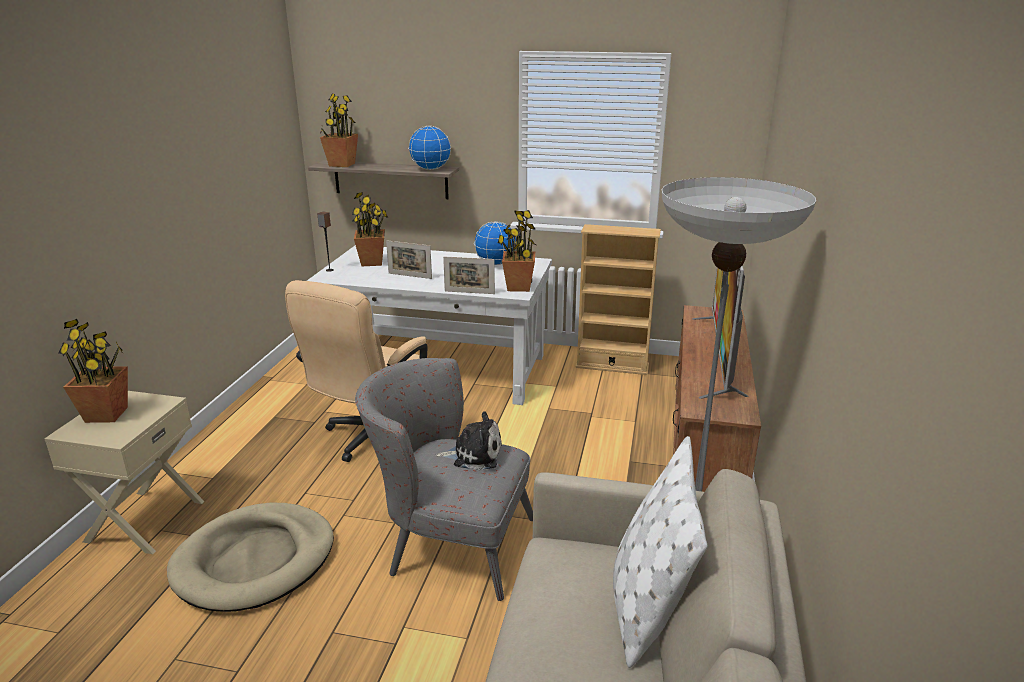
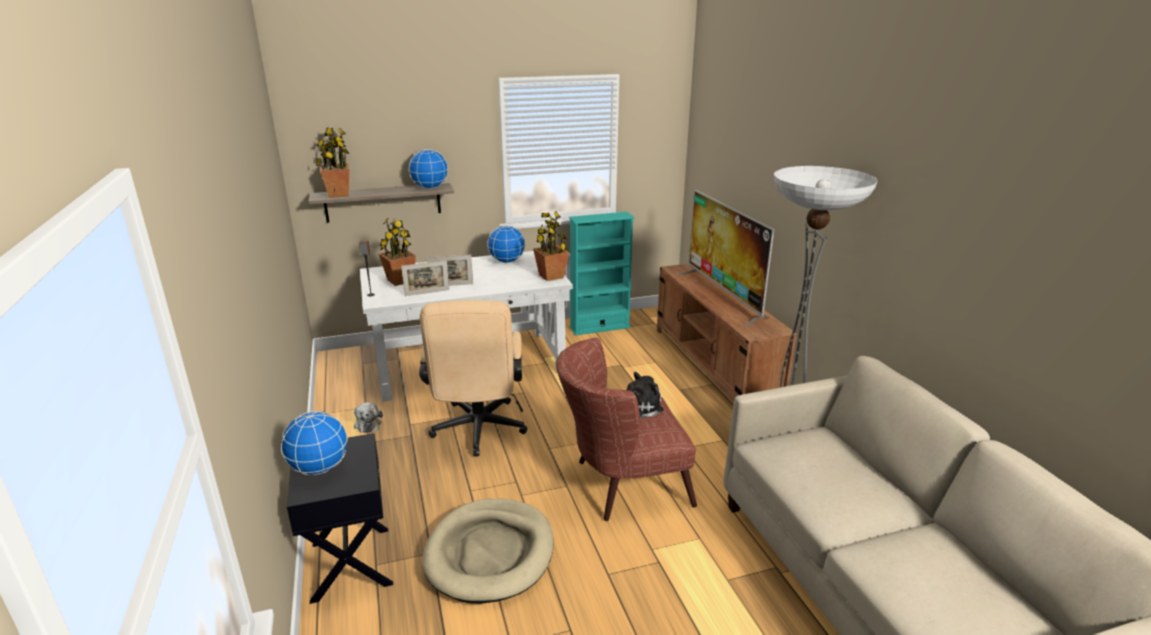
camera: 30 degrees left, 0 degrees up
beige nightstand [44,391,204,554] -> black nightstand [287,433,393,604]
potted plant [58,319,128,423] -> globe [281,411,348,475]
grey armchair [355,358,533,601] -> brown armchair [556,338,697,521]
picture frame [443,257,495,294] -> picture frame moved to [401,260,449,296]
beige bookcase [575,224,661,375] -> turquoise bookcase [569,212,635,335]
white pillow [613,436,707,668] -> none
none -> plush toy [354,402,383,433]

